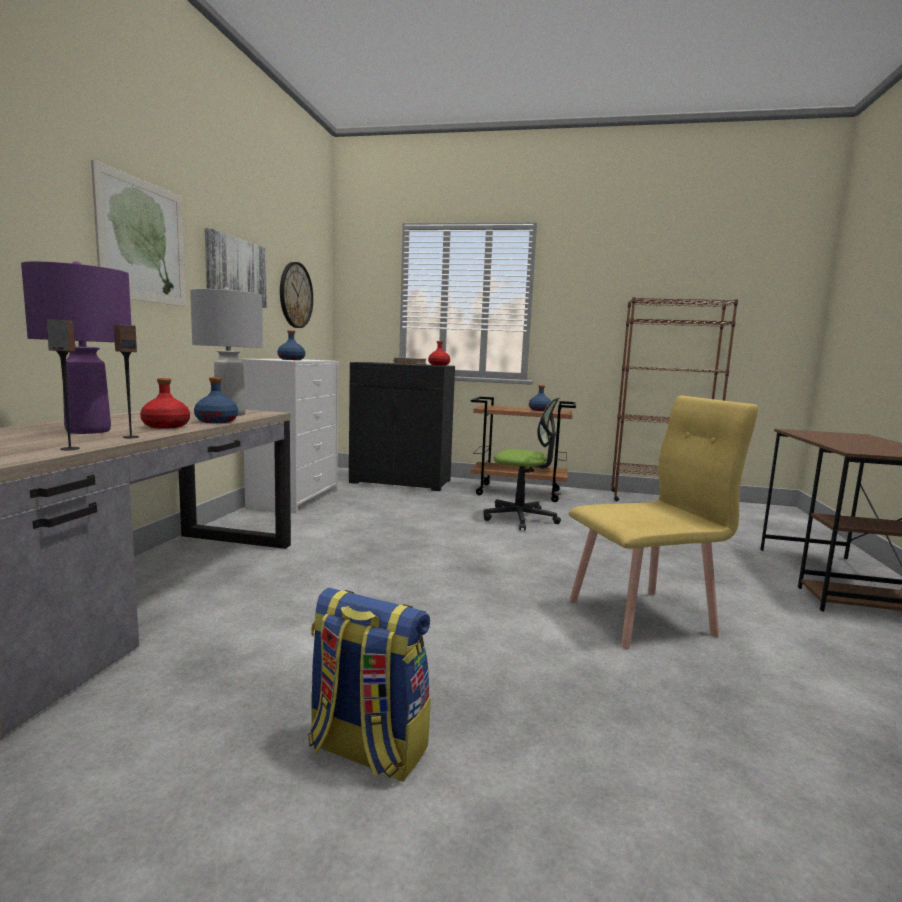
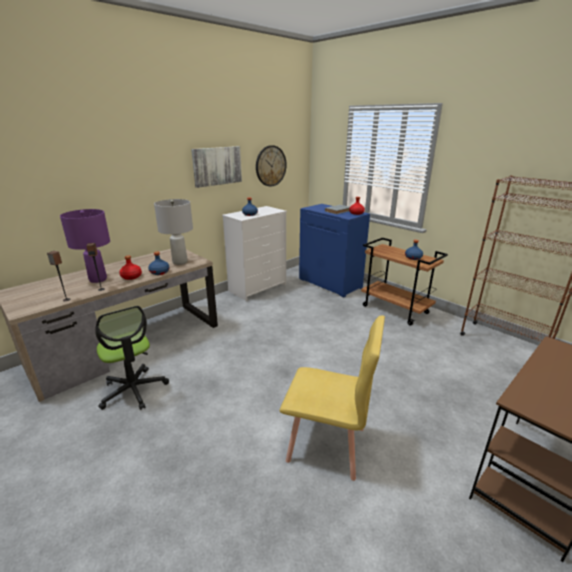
camera: 35 degrees right, 15 degrees up
picture [91,159,186,307] -> none
backpack [308,588,431,782] -> none
black cabinet [349,362,455,491] -> blue cabinet [299,204,370,297]
office chair [483,397,561,530] -> office chair moved to [95,306,169,410]

